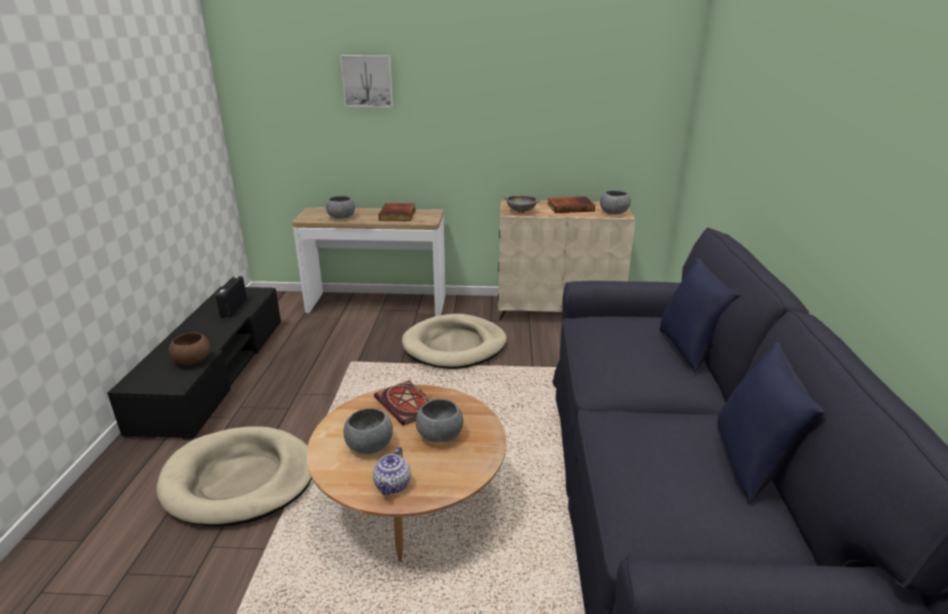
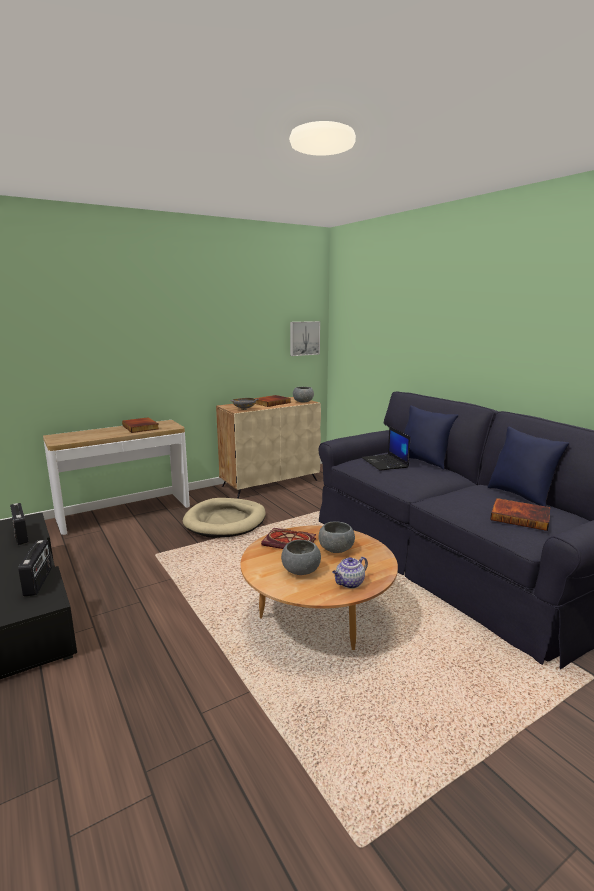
camera: 35 degrees left, 10 degrees down
beige dog bed [156,426,312,527] -> none
brown bowl [169,333,210,365] -> radio [18,540,52,597]
grey bowl [326,196,355,219] -> none
picture [340,55,393,107] -> picture moved to [290,321,320,356]
teapot [373,446,411,496] -> teapot turned 75 degrees clockwise [332,557,368,589]
none -> laptop [361,426,410,471]
none -> book [490,498,550,531]

